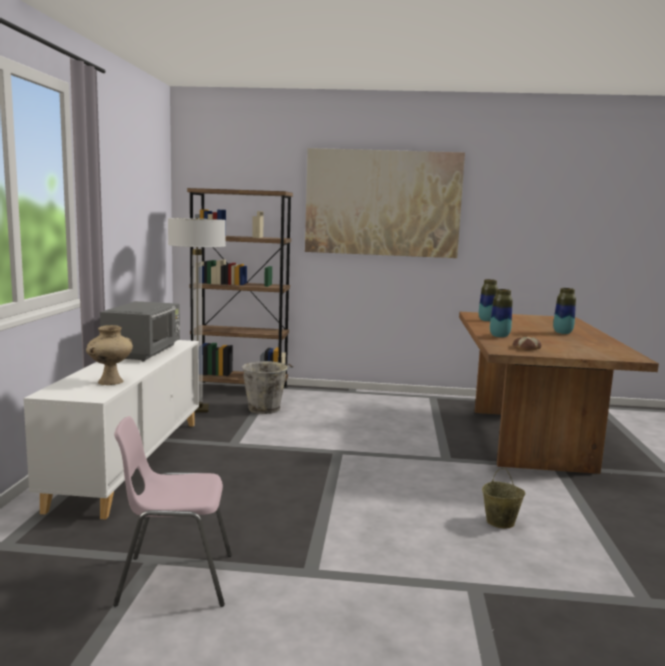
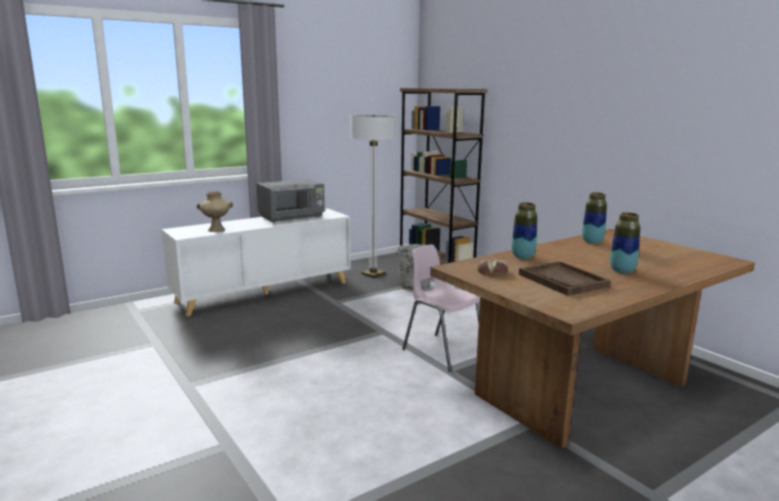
camera: 50 degrees right, 5 degrees up
pink chair [113,416,232,607] -> pink chair moved to [402,245,479,372]
picture [305,148,465,258] -> none
beige bucket [482,468,525,528] -> none
none -> brown tray [519,261,611,296]

